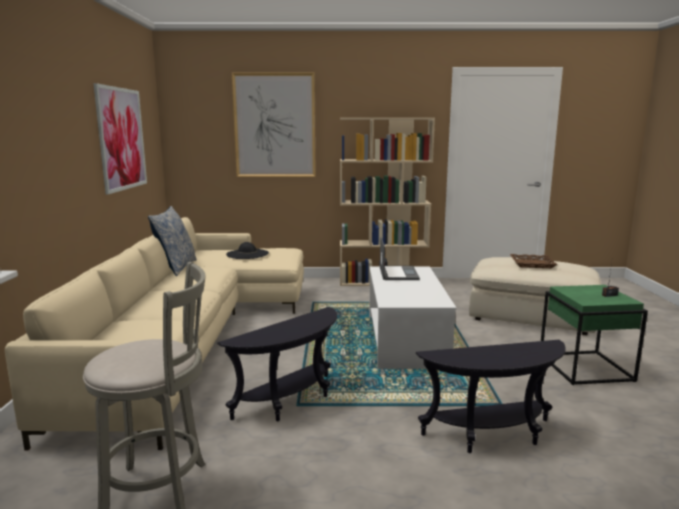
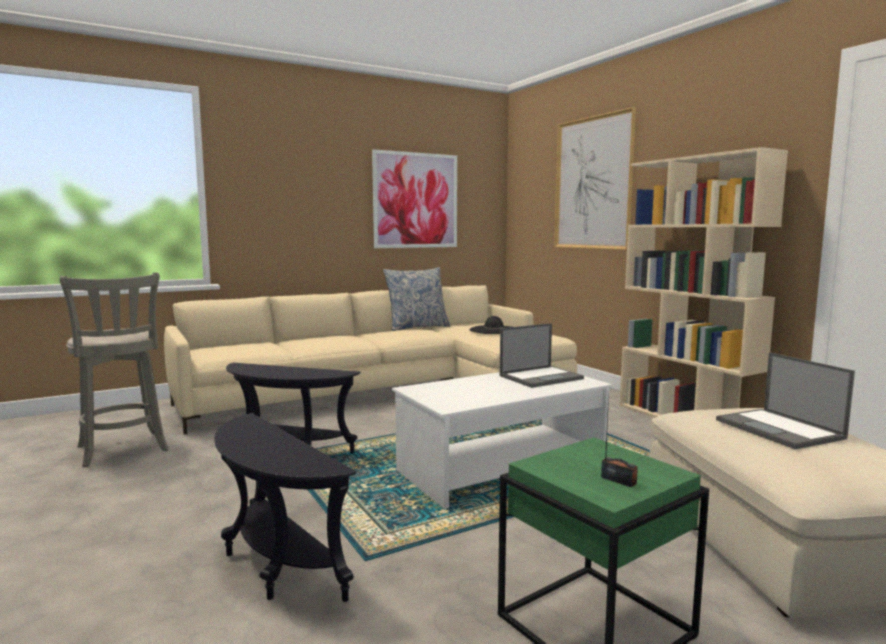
camera: 60 degrees right, 5 degrees down
brown tray [510,254,558,268] -> laptop [716,352,855,449]

